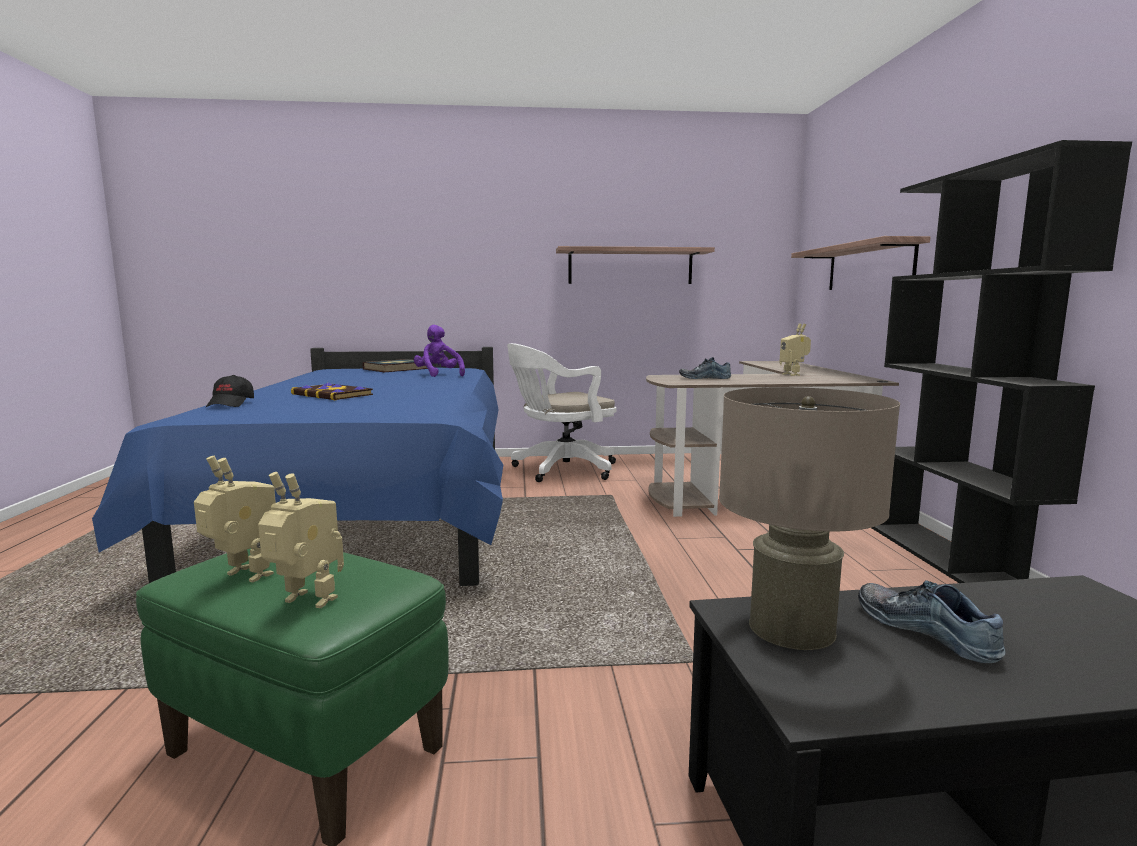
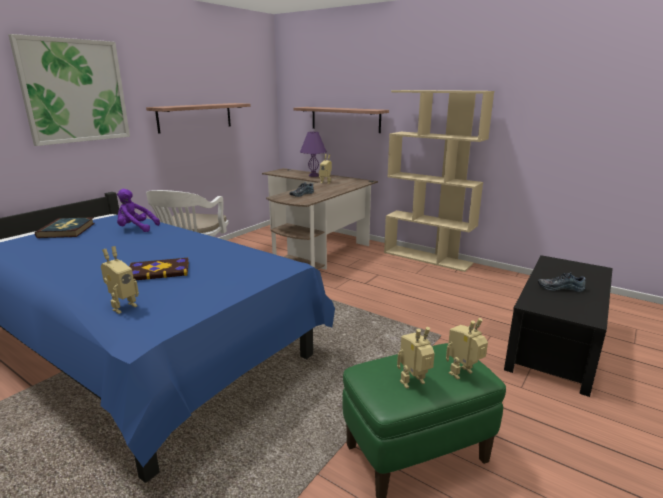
camera: 50 degrees left, 10 degrees up
black cap [206,375,254,407] -> toy robot [101,246,139,314]
beige table lamp [719,387,900,650] -> none
black bookcase [872,140,1132,583] -> beige bookcase [384,90,494,272]
none -> picture [8,34,130,146]
none -> purple table lamp [300,131,327,177]

